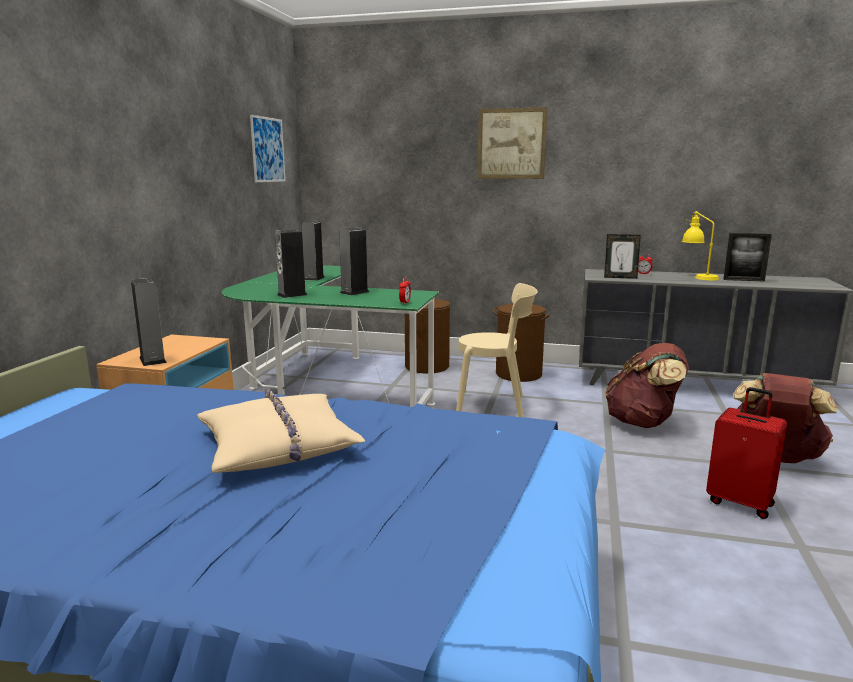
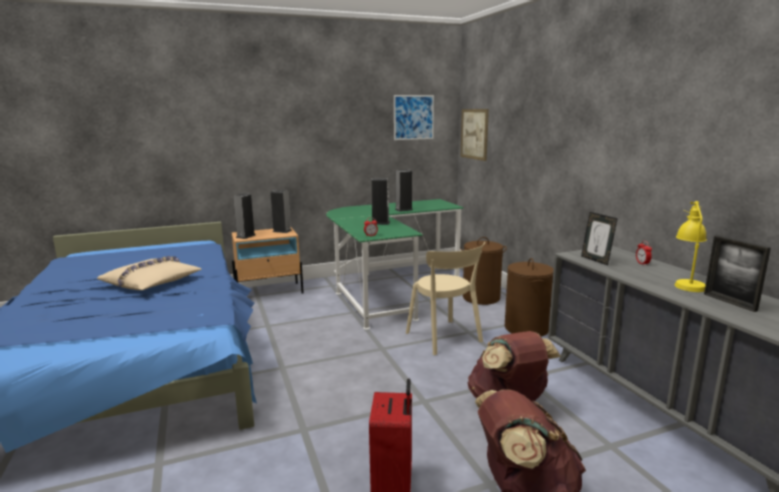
camera: 55 degrees right, 0 degrees up
speaker [275,229,307,298] -> speaker moved to [271,190,292,233]
picture [477,107,548,179] -> picture moved to [461,109,489,161]

